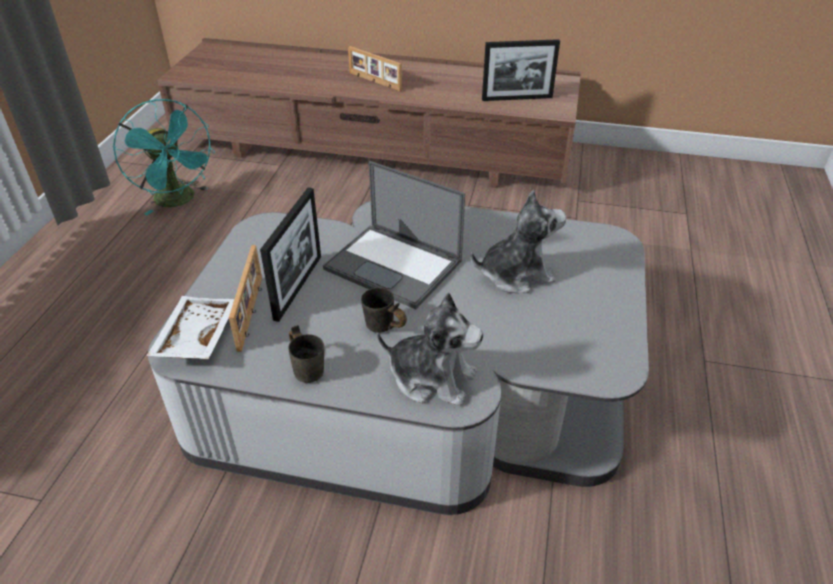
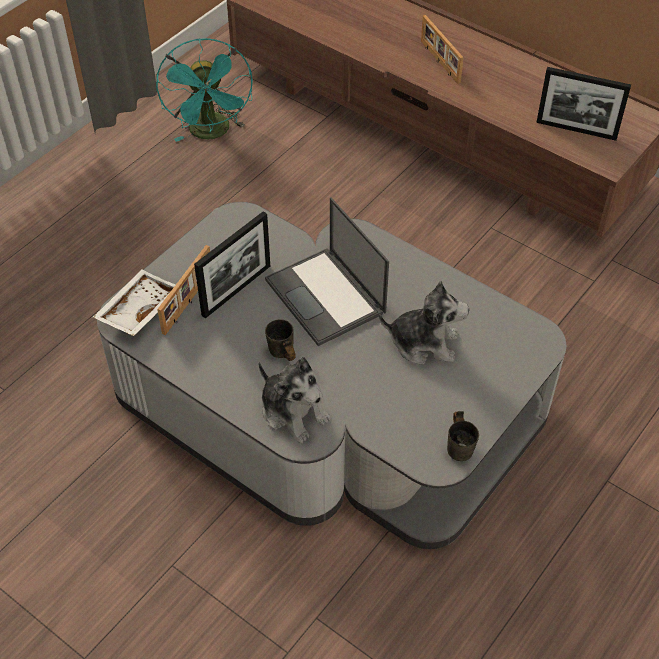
camera: 25 degrees right, 10 degrees up
grey mug [288,325,324,383] -> grey mug moved to [447,411,479,461]

